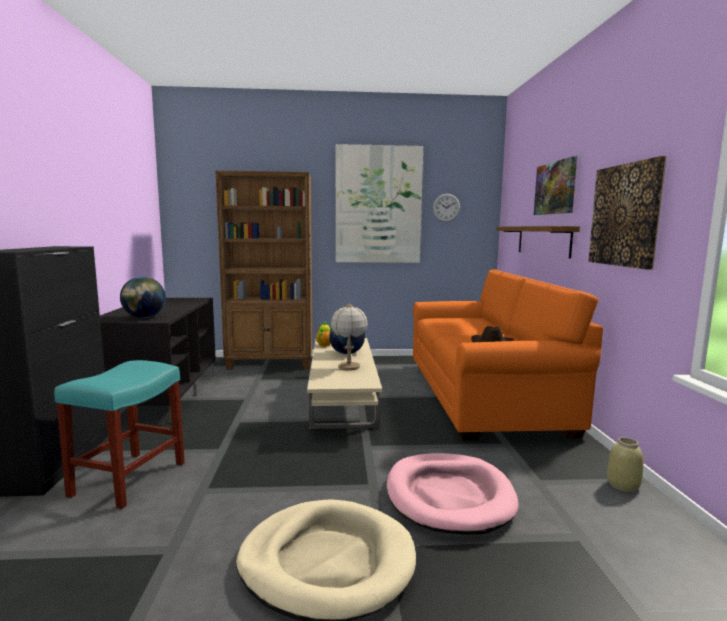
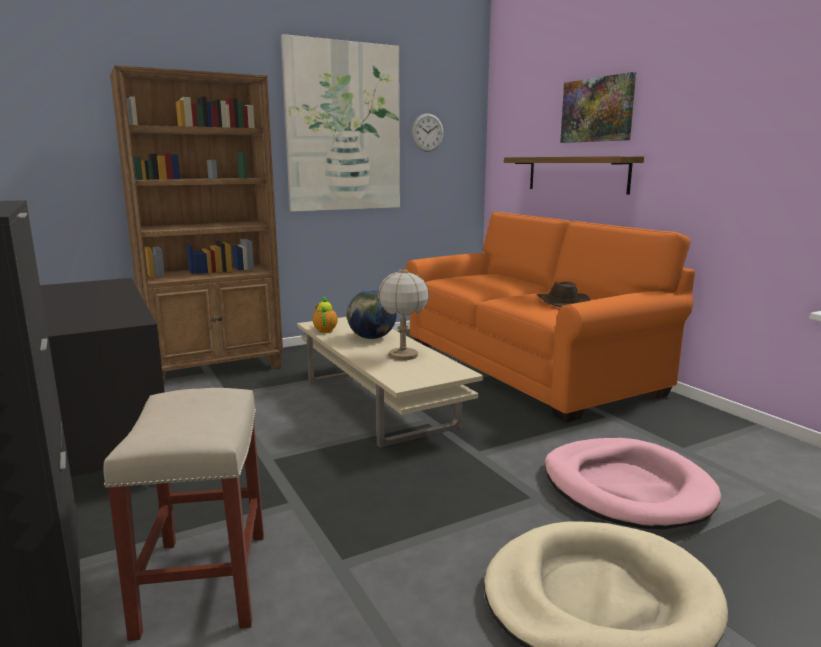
camera: 25 degrees left, 5 degrees up
turquoise stool [54,360,185,509] -> beige stool [103,388,264,641]
globe [120,277,166,318] -> none
picture [588,156,666,270] -> none
beige vase [607,437,644,492] -> none

